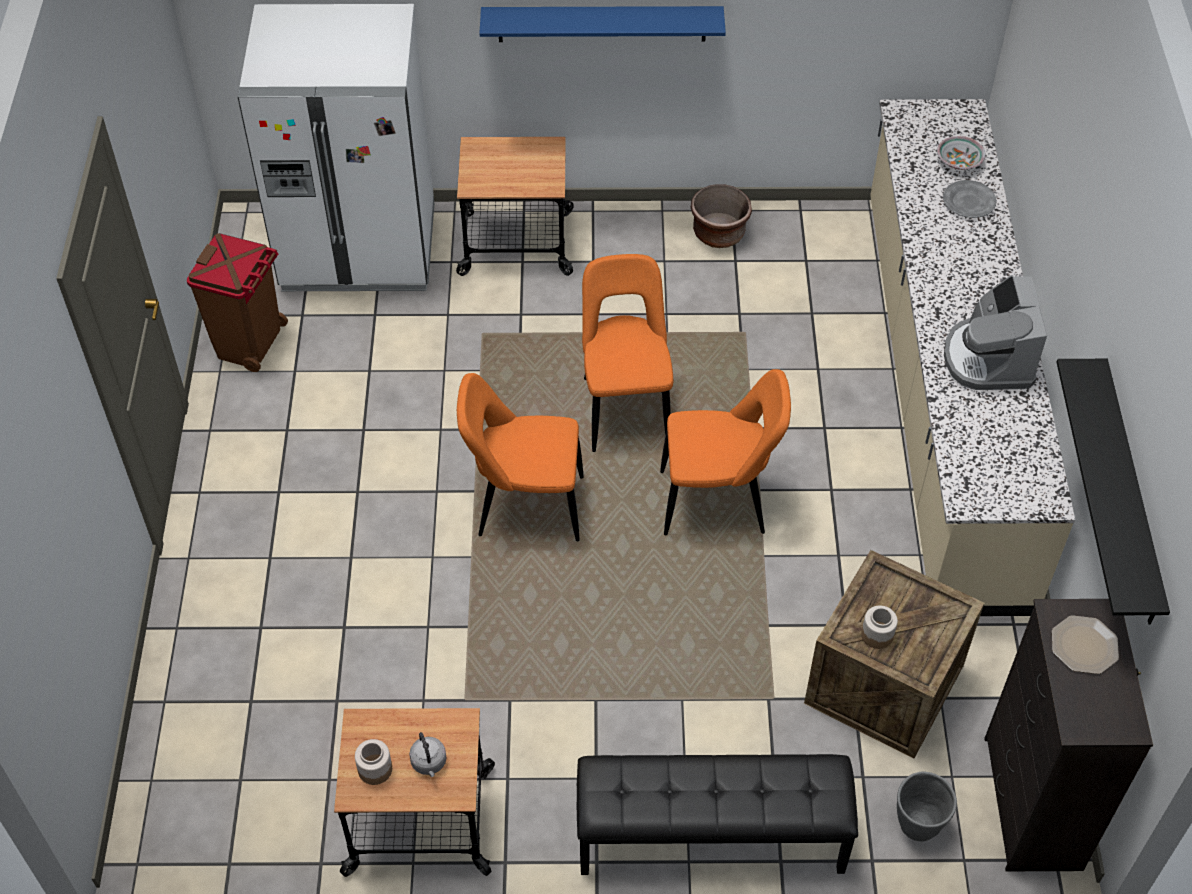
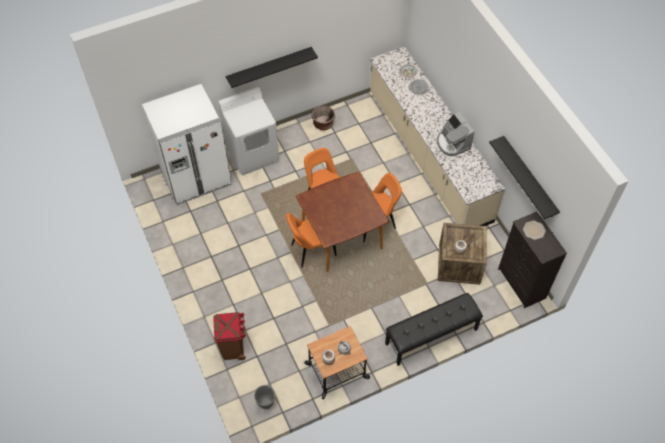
camera: 25 degrees left, 5 degrees up
brown trash can [187,233,288,372] -> brown trash can moved to [213,312,246,360]
cart [456,137,574,276] -> white washing machine [218,87,279,175]
blue shelf [479,6,726,42] -> black shelf [226,47,318,88]
grey planter [897,772,957,842] -> grey planter moved to [254,385,276,409]
none -> brown dining table [296,171,389,272]

